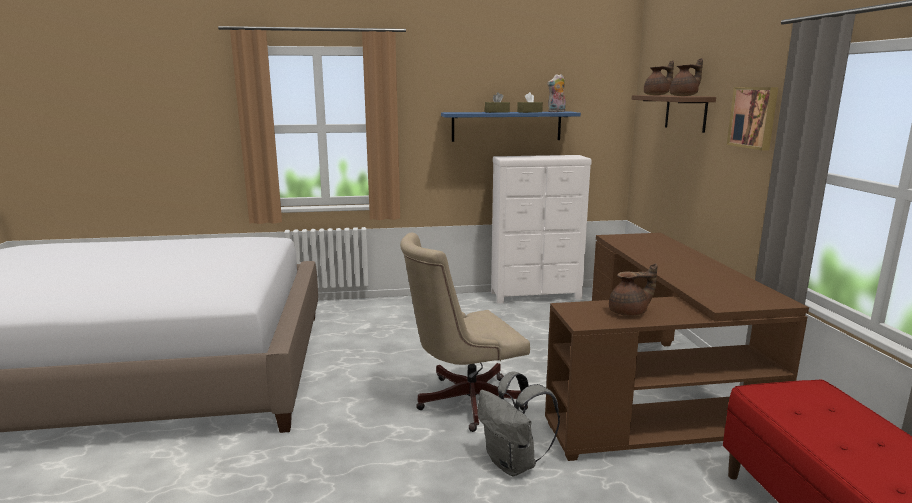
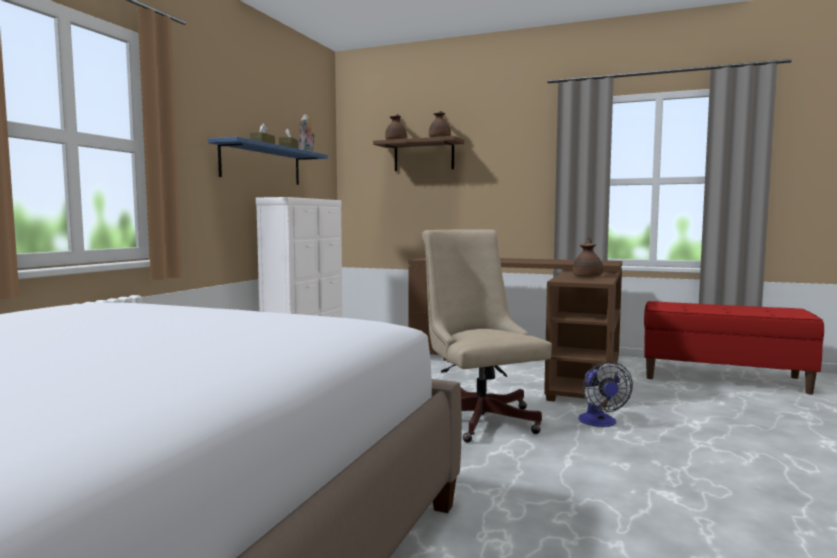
camera: 60 degrees left, 10 degrees down
beige office chair [400,233,530,432] -> beige office chair turned 150 degrees clockwise [422,230,552,443]
grey backpack [477,371,560,476] -> fan [578,362,633,427]
picture [727,87,778,151] -> none

